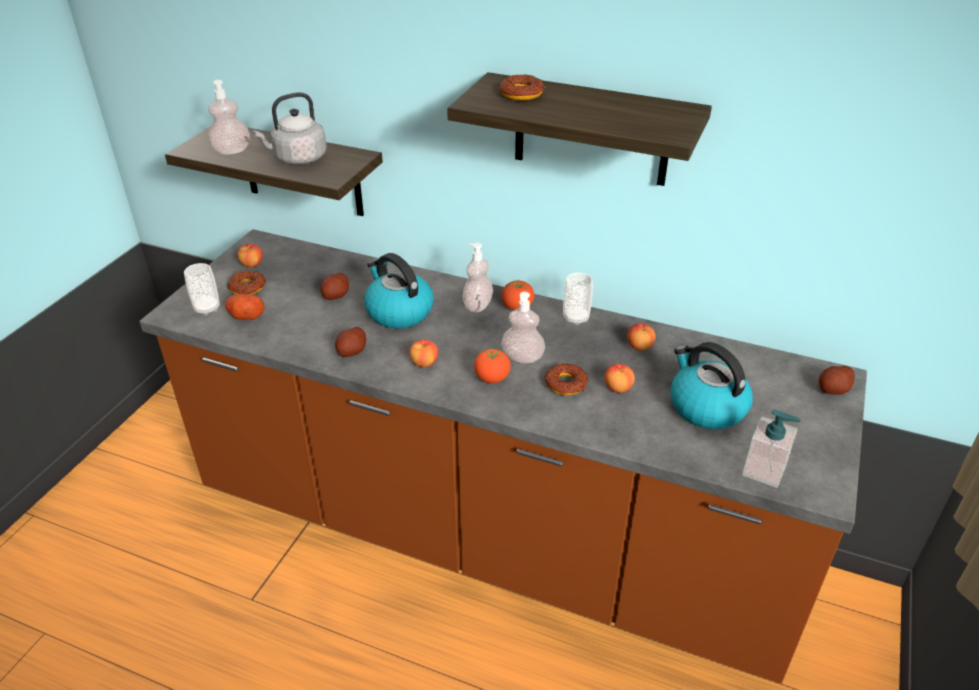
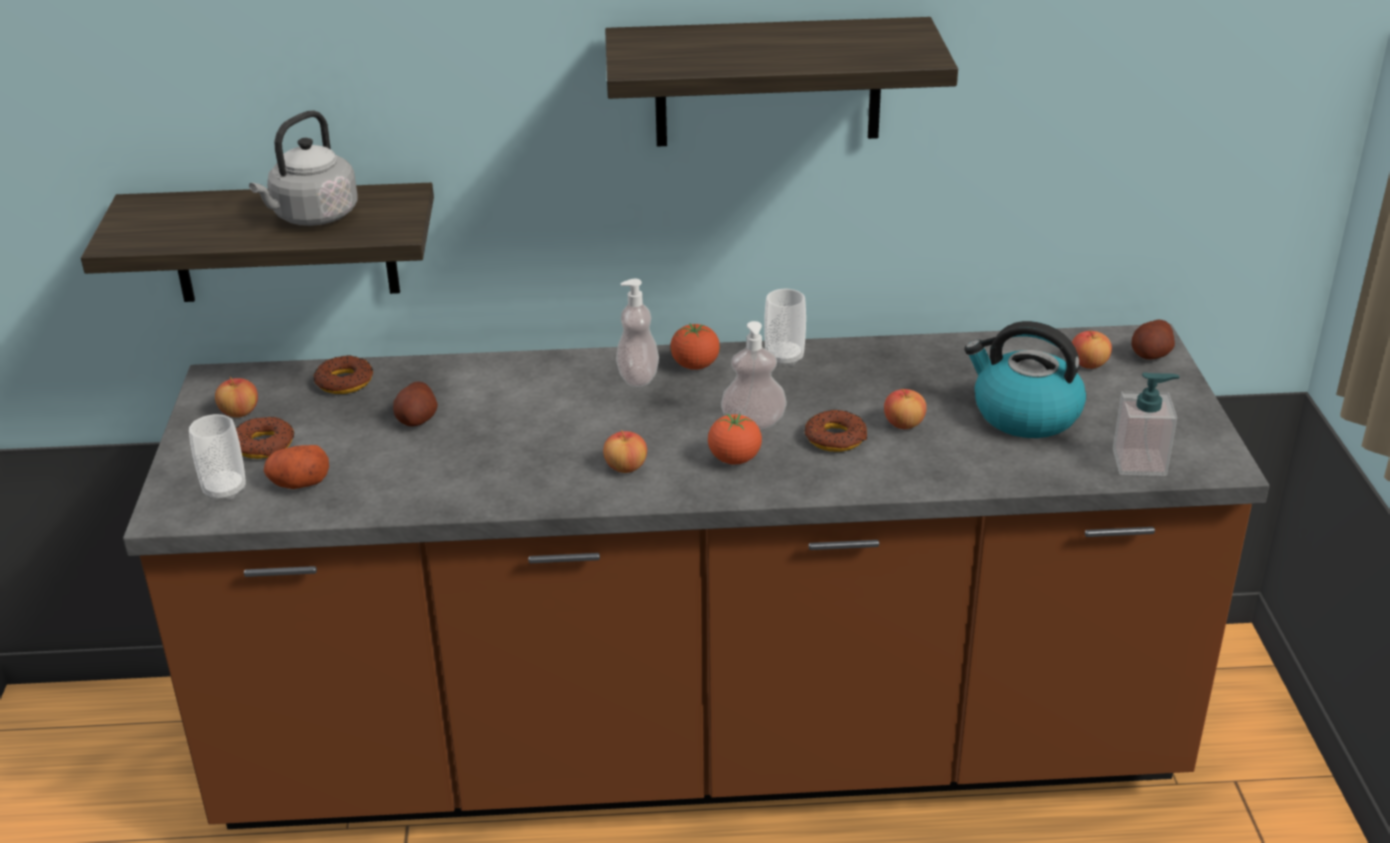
camera: 25 degrees left, 5 degrees down
soap dispenser [208,80,250,155] -> none
potato [335,327,366,357] -> none
kettle [364,253,434,329] -> none
donut [498,74,545,101] -> donut moved to [314,355,373,394]
apple [627,324,656,350] -> apple moved to [1072,330,1112,369]

